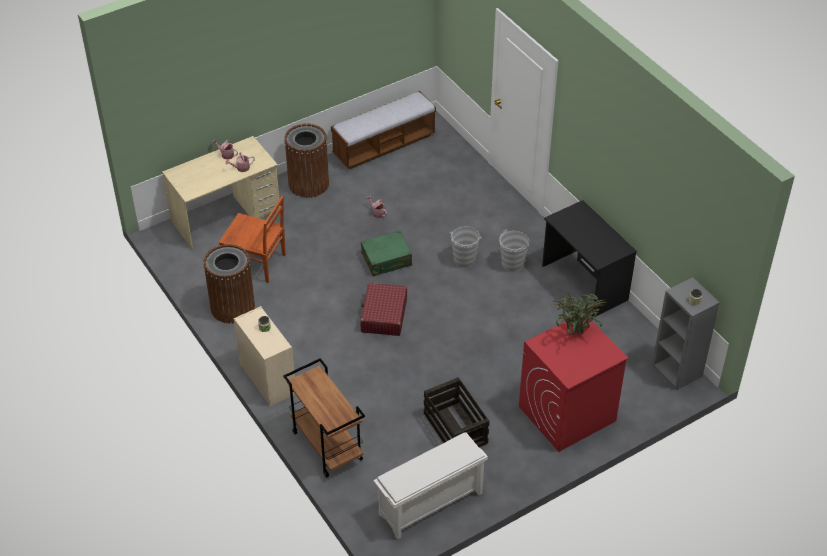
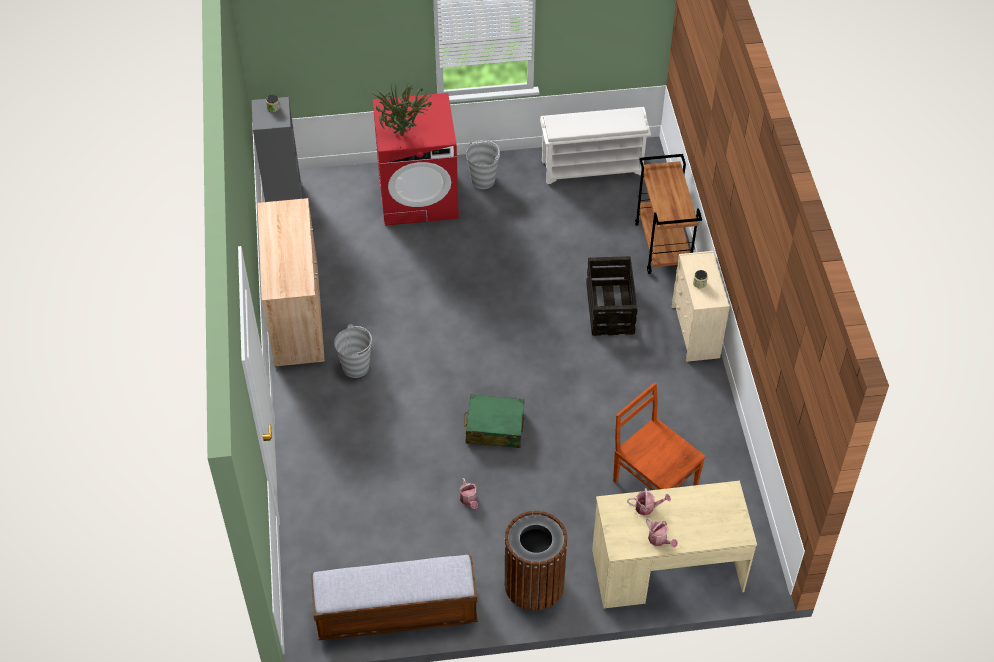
camera: 155 degrees left, 5 degrees up
brown trash can [203,244,255,324] -> none
red suitcase [360,283,407,336] -> none
crate [424,377,489,447] -> crate moved to [586,256,638,336]
grey bucket [450,227,482,268] -> grey bucket moved to [466,140,500,189]
black desk [542,200,637,317] -> beige cabinet [258,198,325,367]

